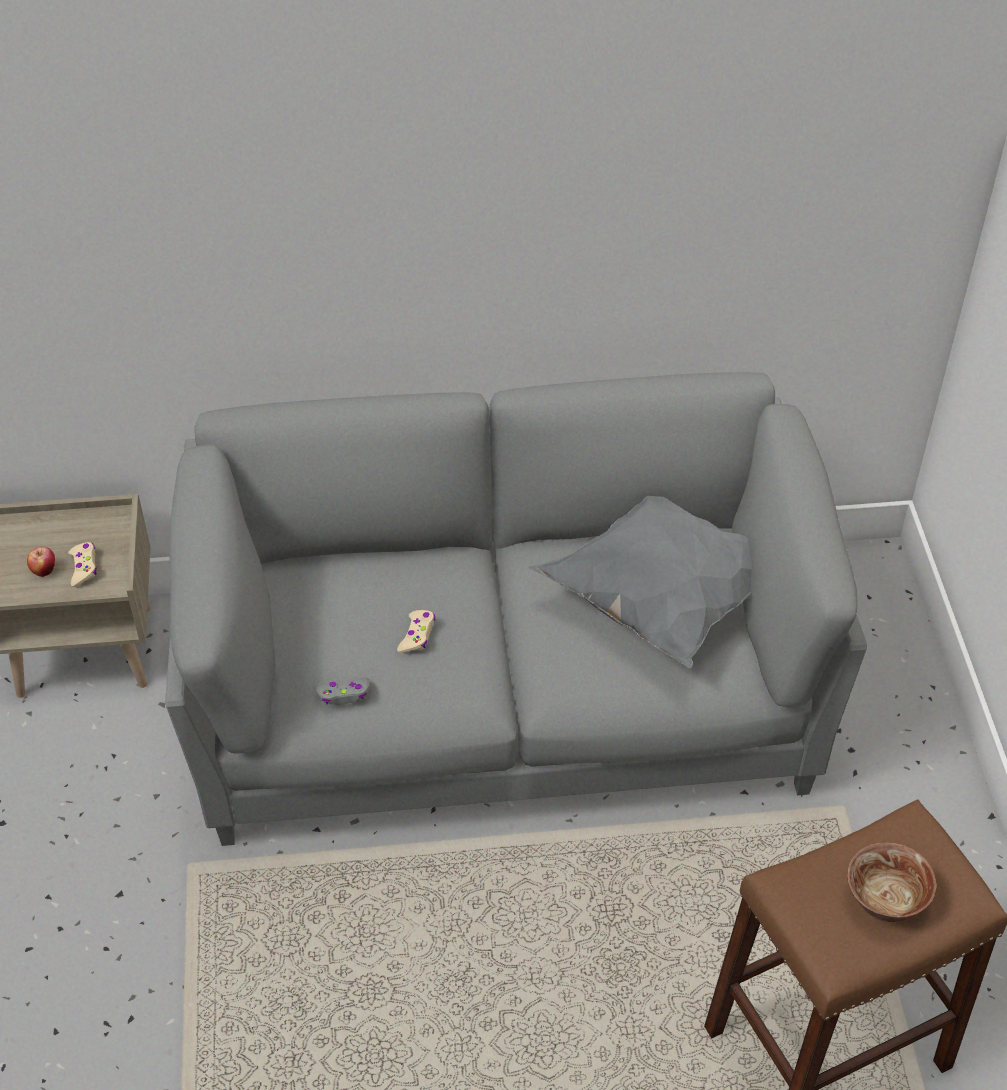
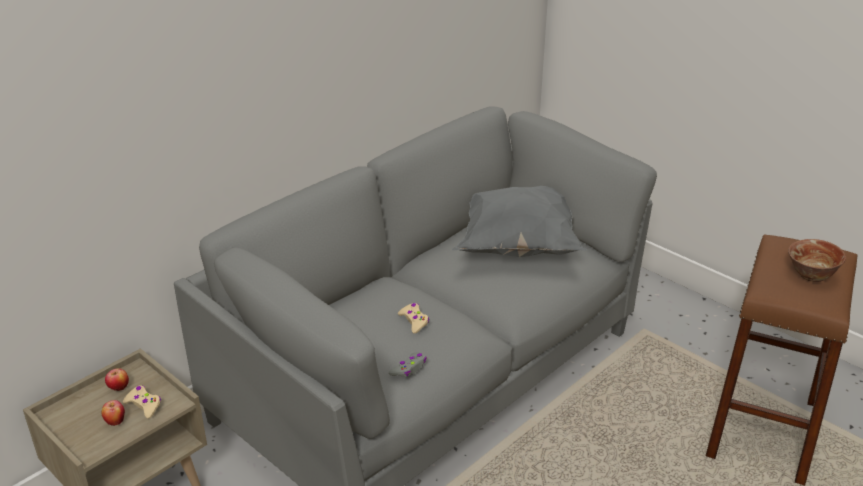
camera: 40 degrees left, 15 degrees down
none -> apple [105,368,129,391]

